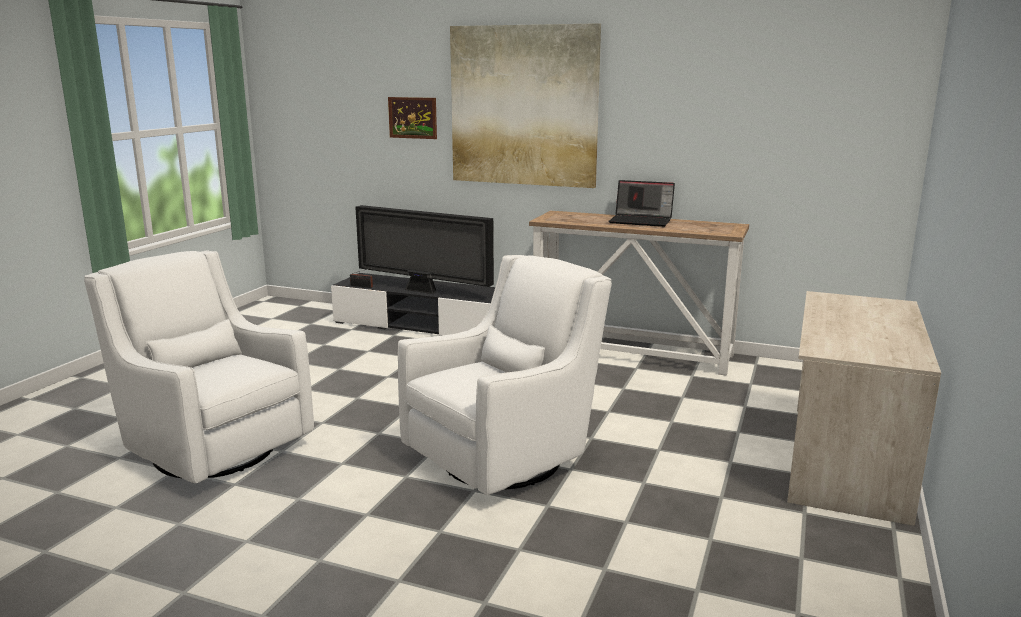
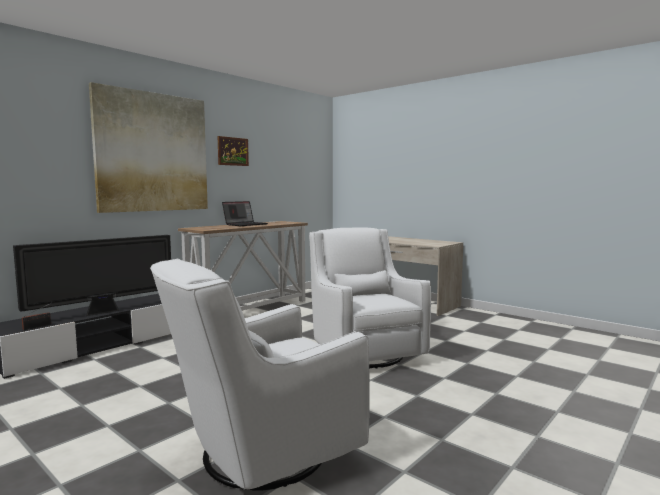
camera: 70 degrees left, 10 degrees down
picture [388,97,437,139] -> picture moved to [218,136,249,166]

